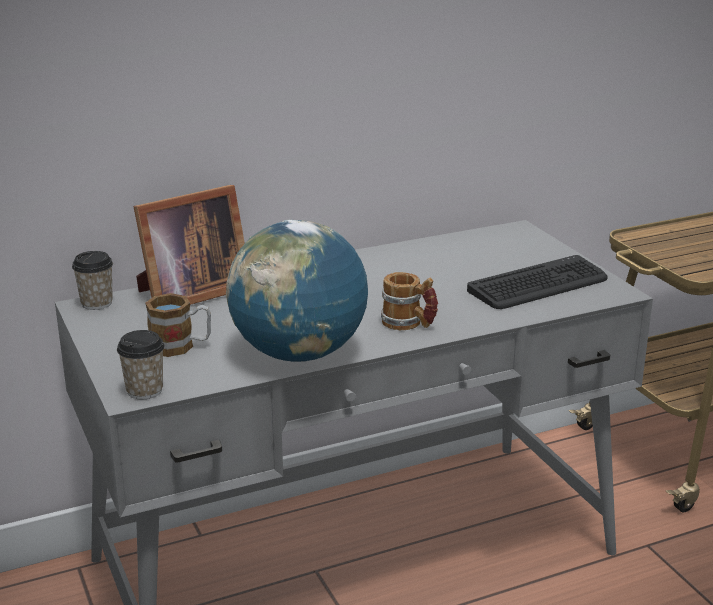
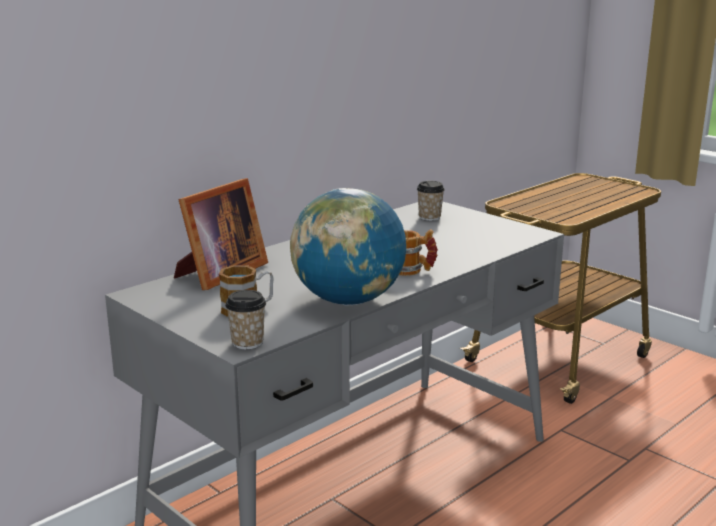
camera: 20 degrees left, 5 degrees down
cup [72,251,113,310] -> cup moved to [417,181,445,221]
keyboard [467,255,608,309] -> none

